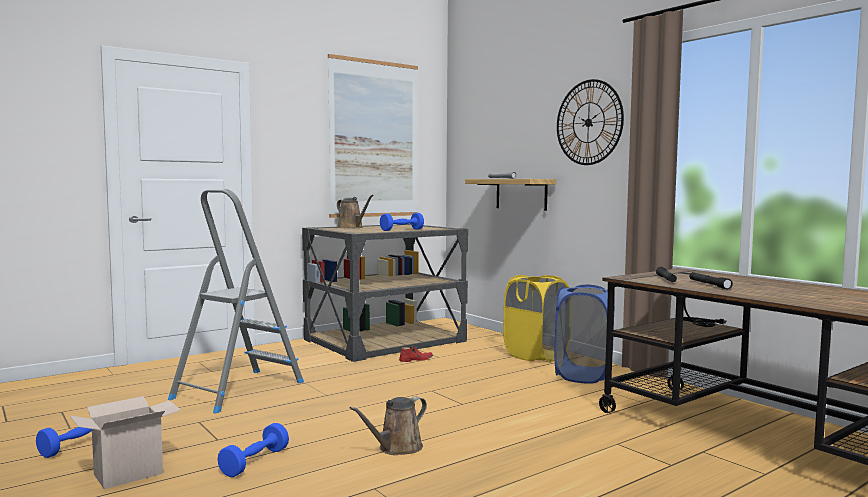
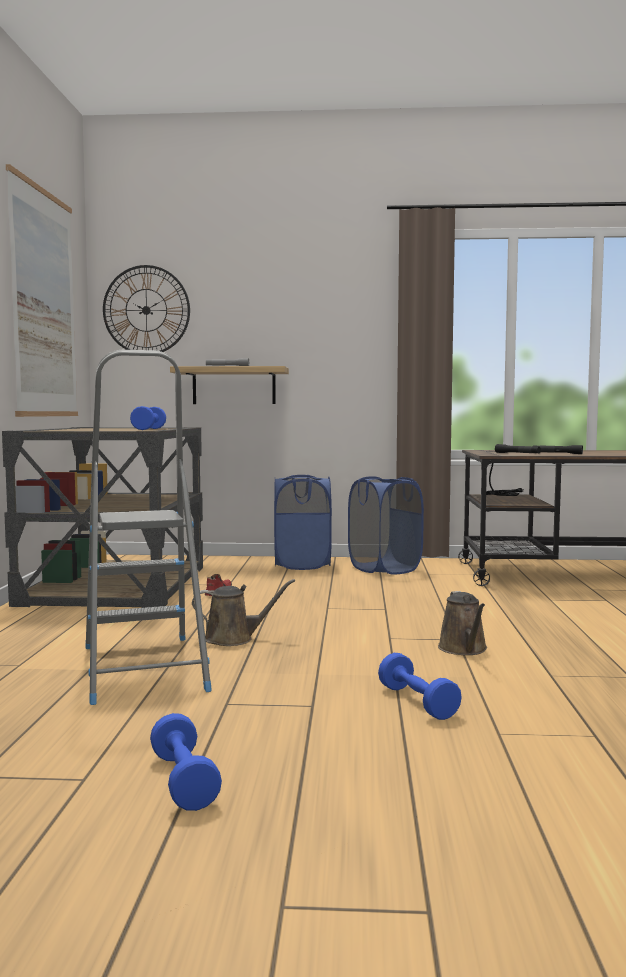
camera: 50 degrees left, 0 degrees up
cardboard box [70,396,181,489] -> none
brown watering can [337,195,374,229] -> brown watering can moved to [192,579,295,646]
yellow laundry basket [503,275,569,362] -> blue laundry basket [274,475,332,570]
wall clock [557,79,624,165] -> wall clock moved to [103,265,190,352]

